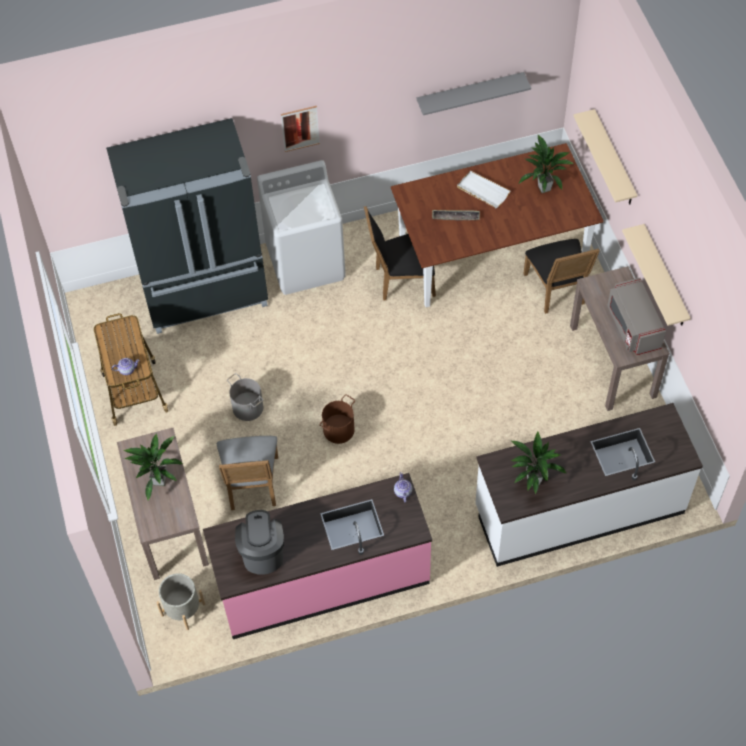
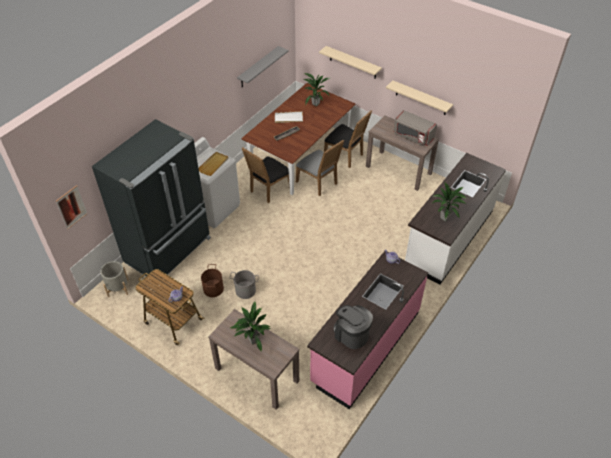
camera: 40 degrees left, 10 degrees down
grey planter [156,573,205,630] -> grey planter moved to [100,261,128,297]
grey chair [217,436,278,510] -> grey chair moved to [296,140,344,196]
picture [281,106,320,152] -> picture moved to [56,185,87,229]
brown bucket [319,394,355,444] -> brown bucket moved to [201,264,224,297]
none -> beige tray [198,152,228,176]

